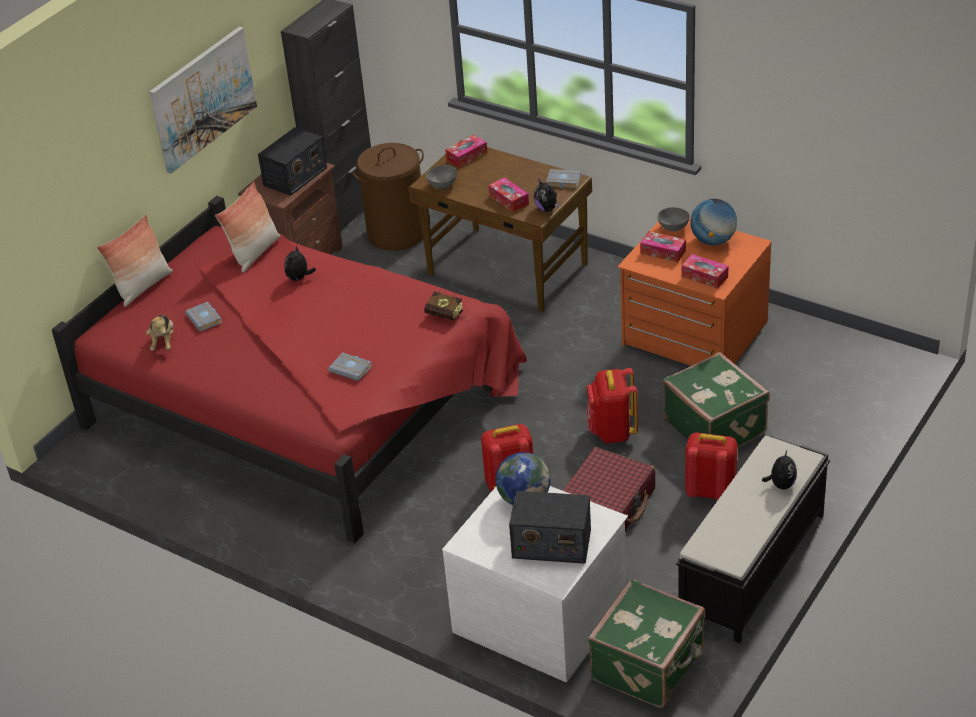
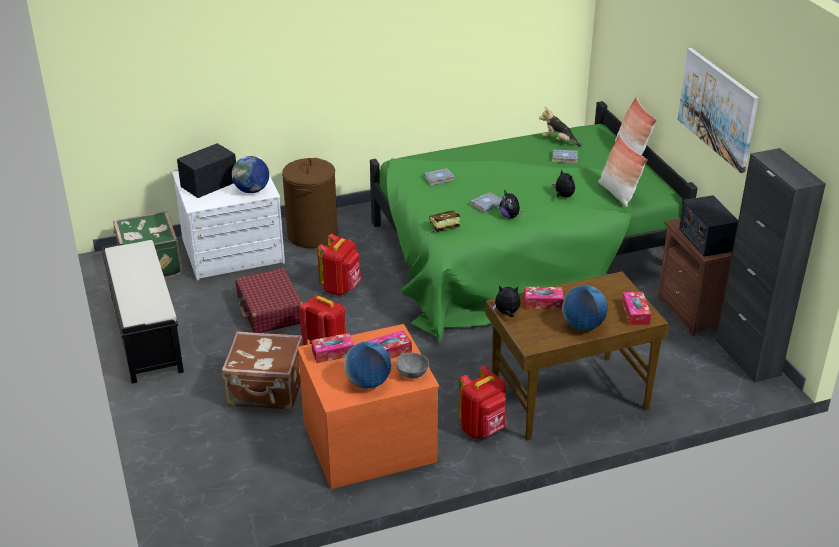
camera: 125 degrees right, 5 degrees down
red bed [52,196,527,544] -> green bed [370,101,698,343]
brown laundry basket [353,143,424,251] -> brown laundry basket moved to [282,158,338,248]
grey bowl [426,165,457,189] -> none
grey book [546,169,581,188] -> grey book moved to [470,192,501,212]
green suitcase [663,352,770,448] -> brown suitcase [222,331,303,410]
red backpack [685,432,738,501] -> red backpack moved to [459,366,506,439]
plush toy [762,450,797,489] -> plush toy moved to [499,190,523,218]
none -> globe [562,285,608,331]

